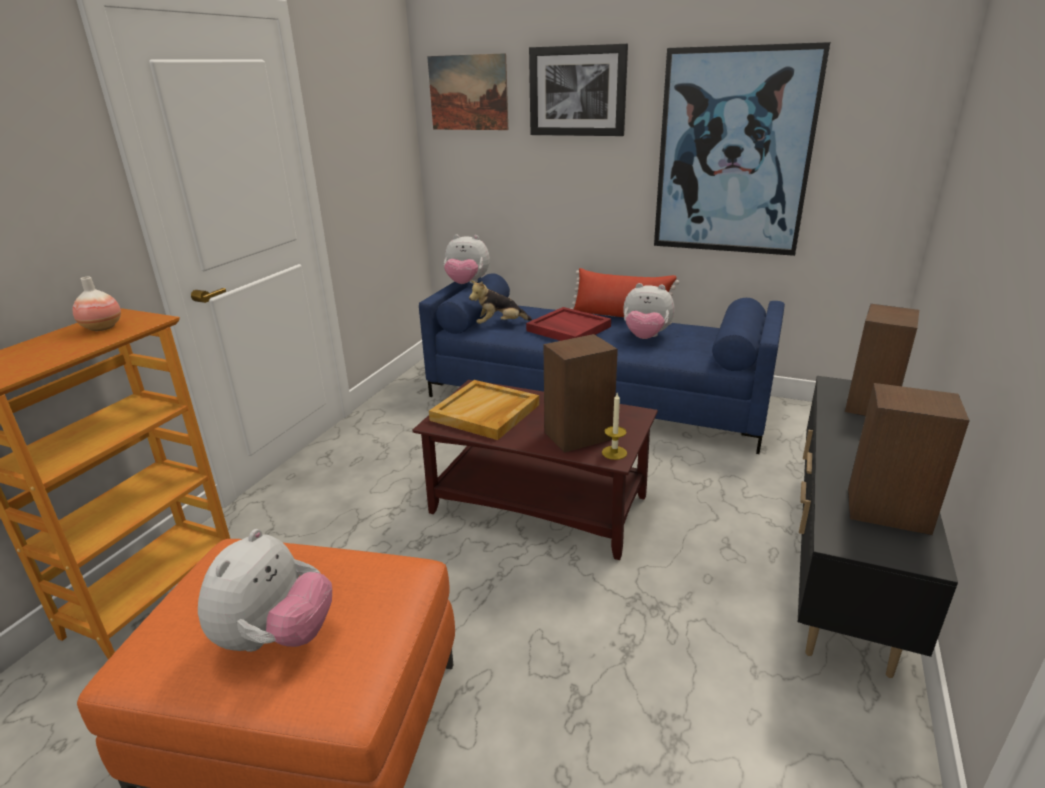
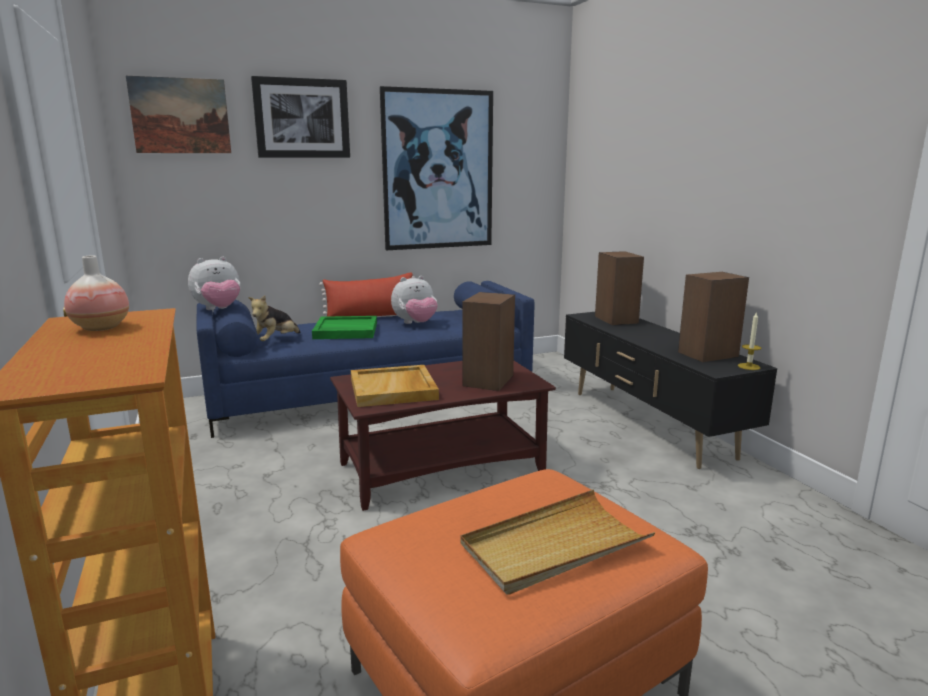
camera: 45 degrees left, 10 degrees down
plush toy [198,529,332,652] -> beige tray [460,490,656,595]
red tray [526,307,611,341] -> green tray [312,316,377,339]
candle [602,393,627,460] -> candle moved to [738,311,762,370]

